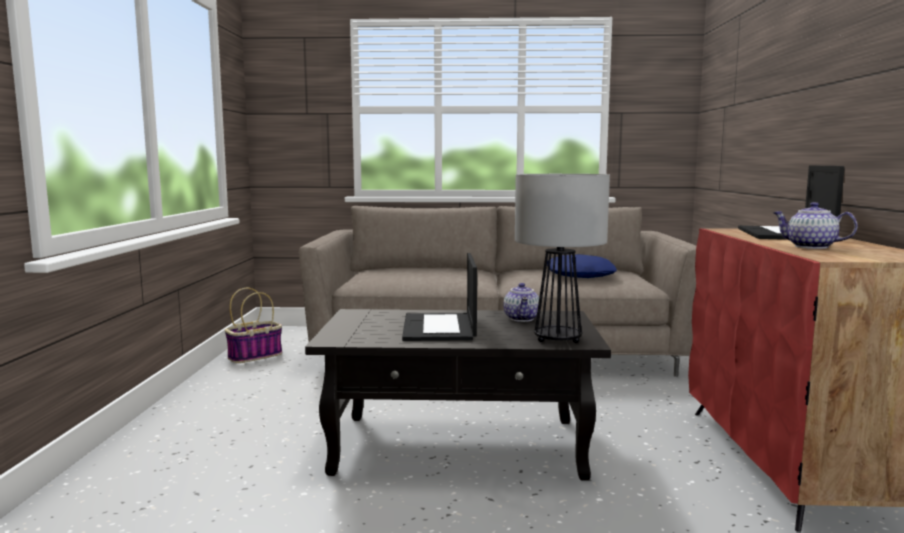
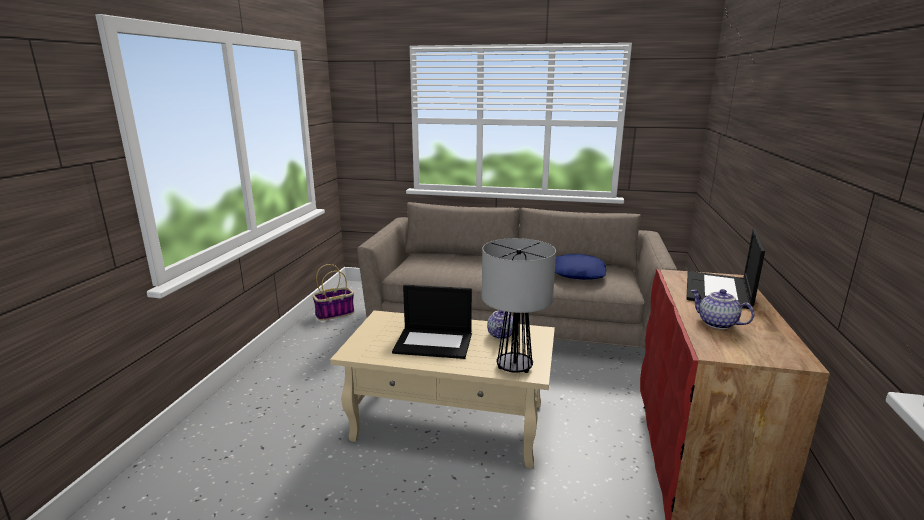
camera: 10 degrees right, 10 degrees up
black coffee table [305,309,611,481] -> beige coffee table [330,310,555,468]
laptop [402,253,477,341] -> laptop turned 90 degrees counterclockwise [392,285,472,359]

